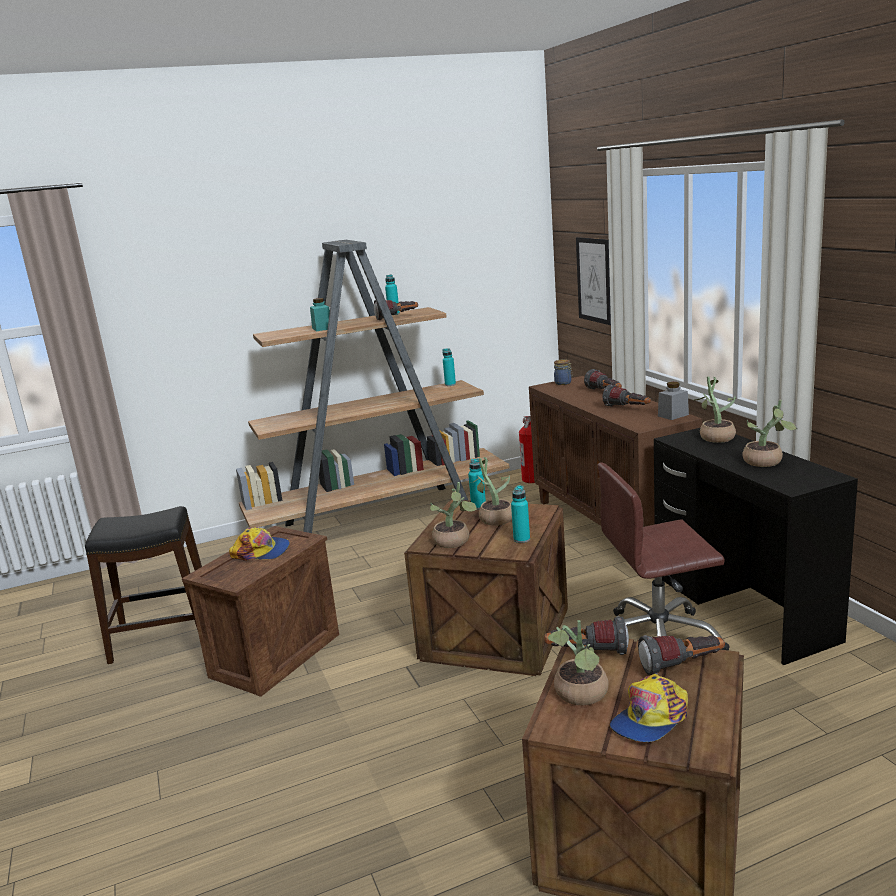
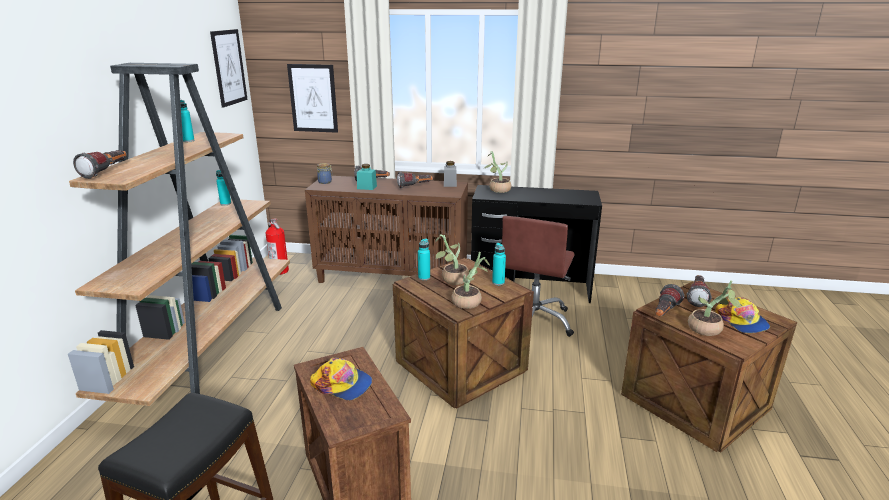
camera: 60 degrees left, 5 degrees up
cap [229,527,290,561] -> cap turned 75 degrees clockwise [310,358,372,400]
turquoise jar [310,298,330,331] -> turquoise jar moved to [357,164,377,190]
flashlight [374,300,418,320] -> flashlight moved to [73,150,127,179]
potted plant [742,400,797,467] -> none
none -> picture [210,29,248,108]

